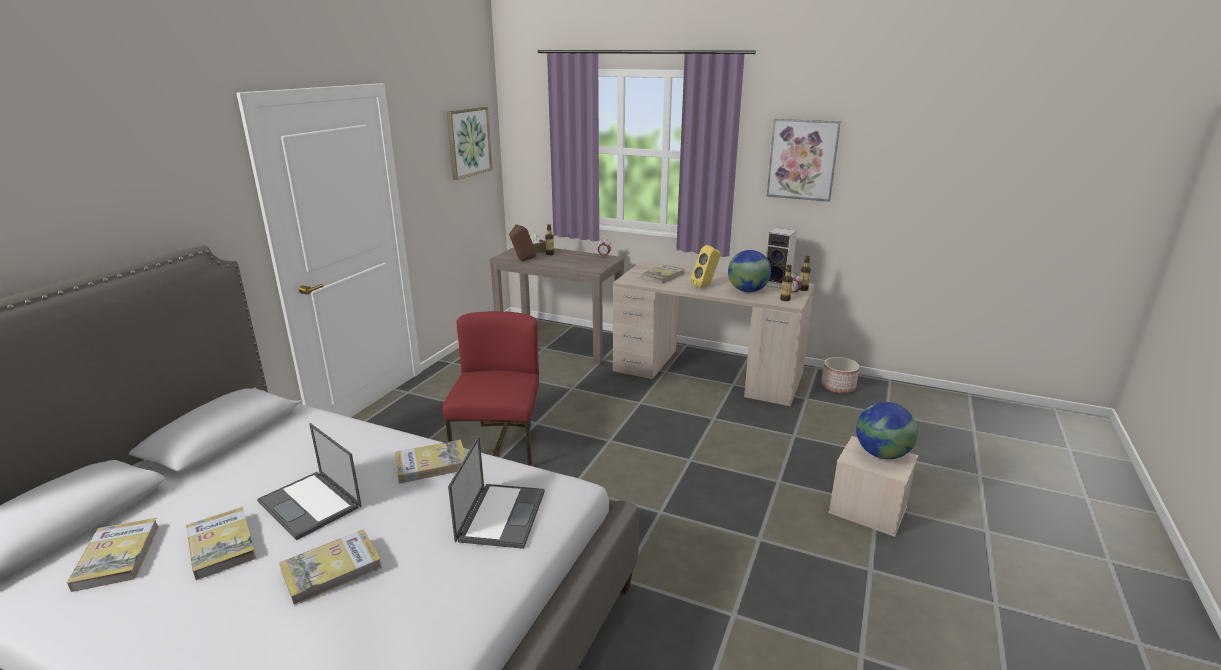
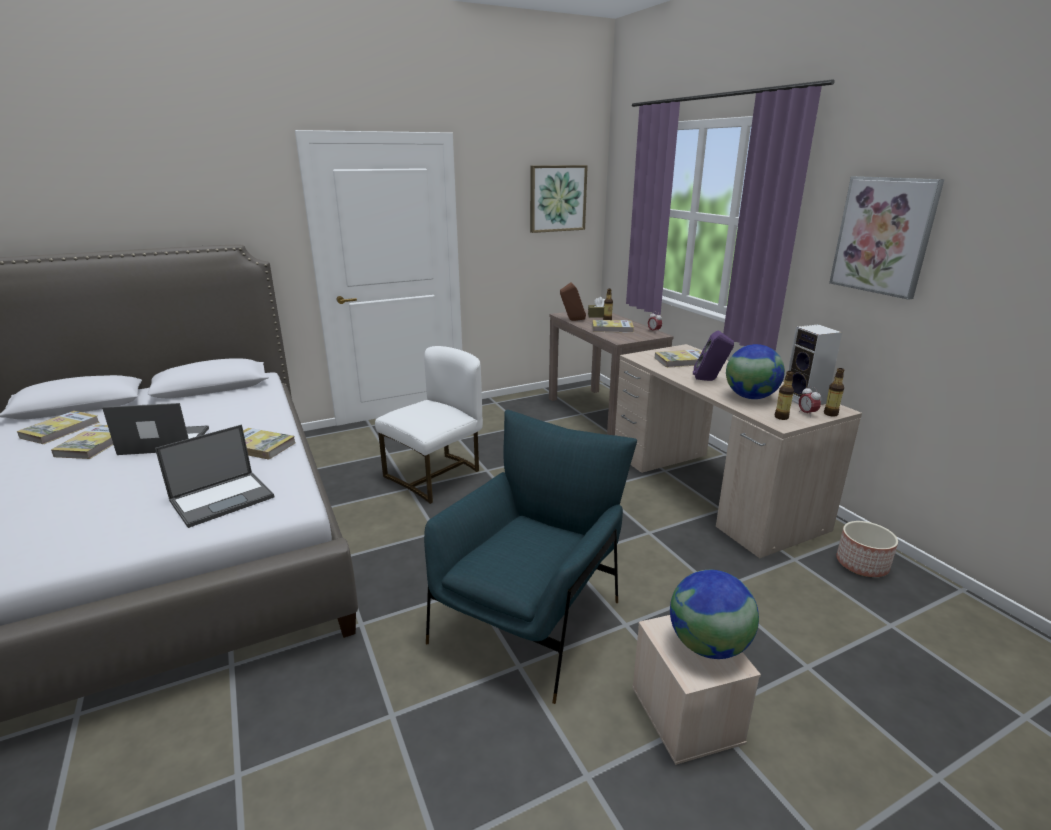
camera: 40 degrees right, 0 degrees up
laptop [257,423,362,540] -> laptop turned 90 degrees clockwise [102,403,209,455]
book [279,530,382,606] -> book moved to [592,320,634,333]
red chair [442,311,539,466] -> white chair [375,346,483,504]
yellow speaker [691,245,721,288] -> purple speaker [693,331,734,381]
none -> blue armchair [424,410,637,704]

